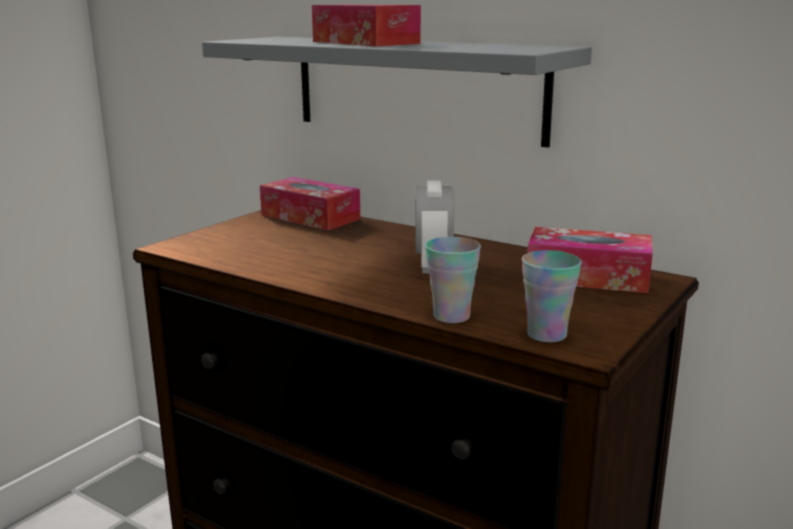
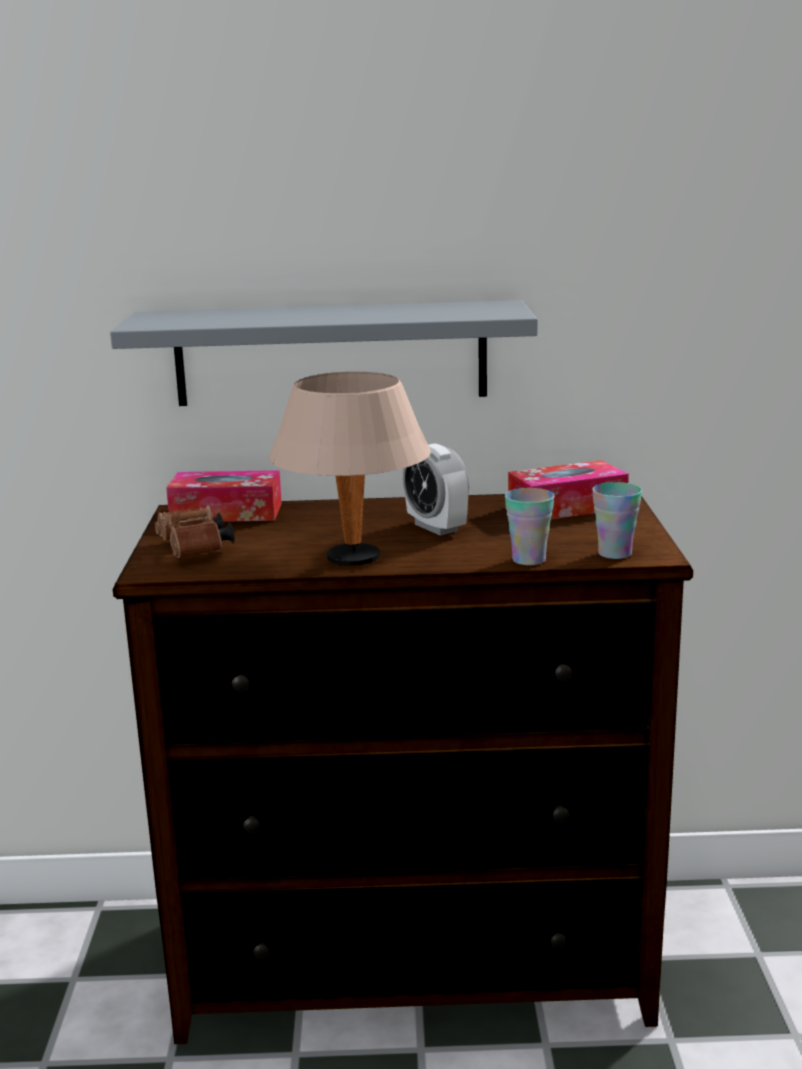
camera: 35 degrees left, 0 degrees up
tissue box [312,4,421,46] -> none
none -> brown binoculars [155,505,234,558]
none -> beige table lamp [269,372,431,566]

